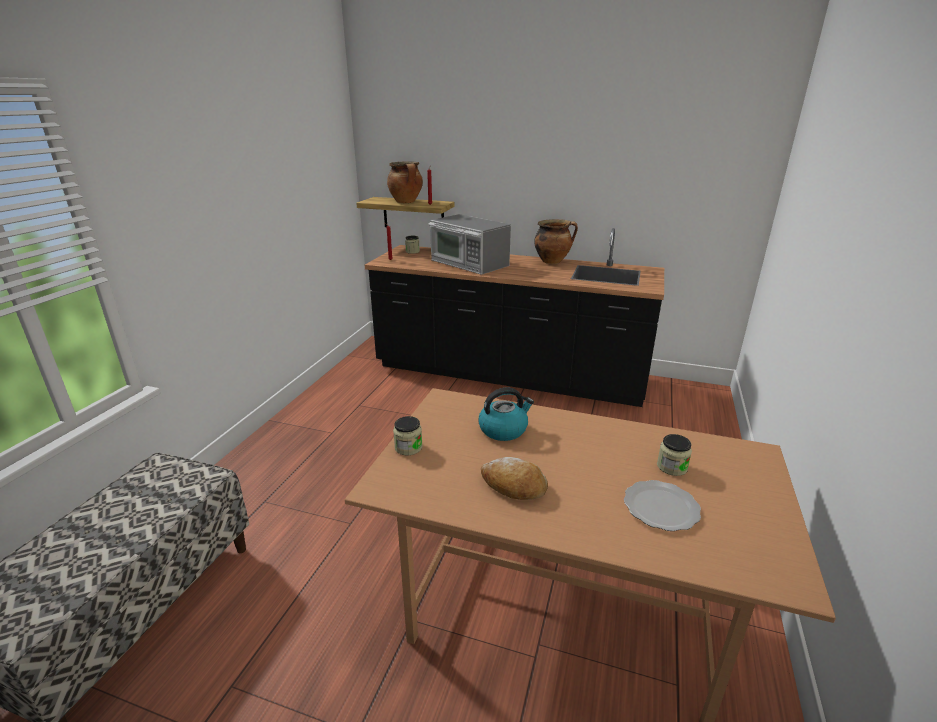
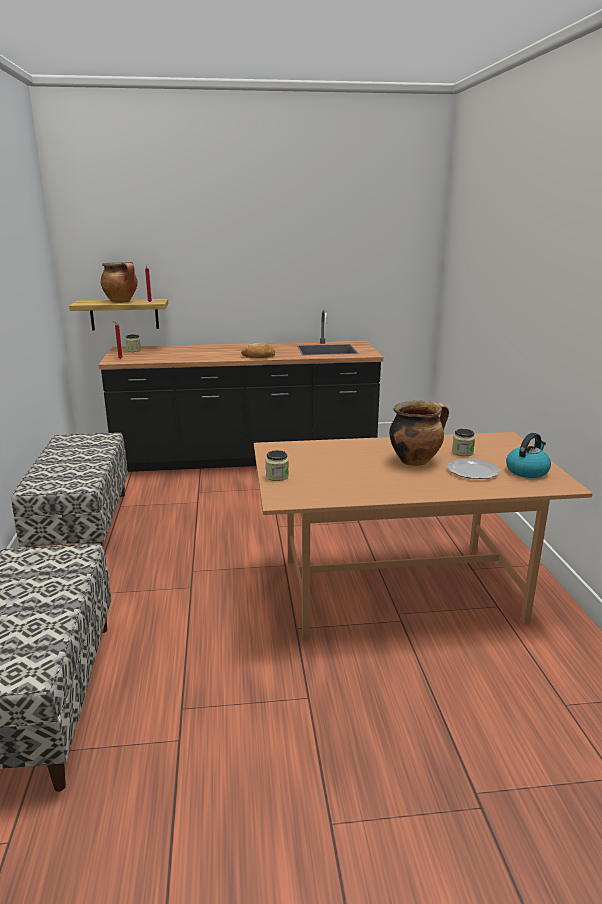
camera: 25 degrees left, 5 degrees down
microwave [428,214,511,275] -> none
kettle [478,387,534,441] -> kettle moved to [506,433,551,478]
bread [481,457,548,500] -> bread moved to [241,343,275,358]
cooking pot [534,219,578,264] -> cooking pot moved to [389,401,449,466]
none -> bench [12,433,128,547]

